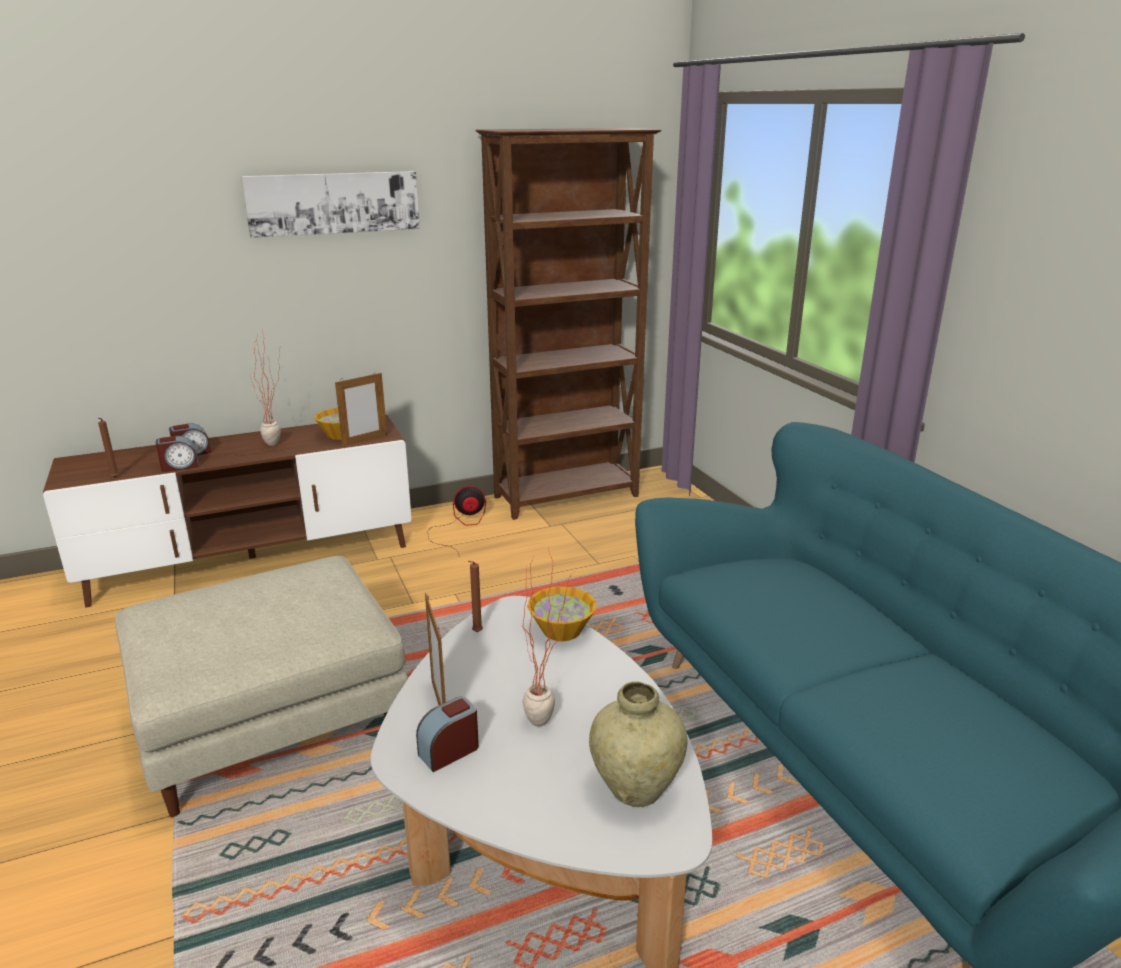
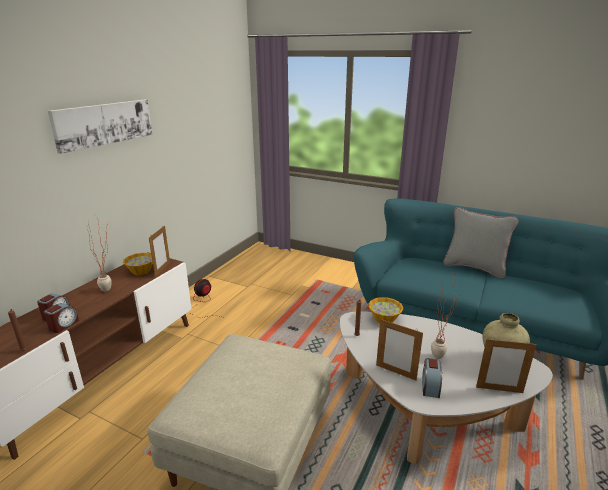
camera: 40 degrees left, 0 degrees up
brown bookcase [475,128,662,520] -> none
none -> grey pillow [443,207,518,278]
none -> picture frame [476,338,537,393]

